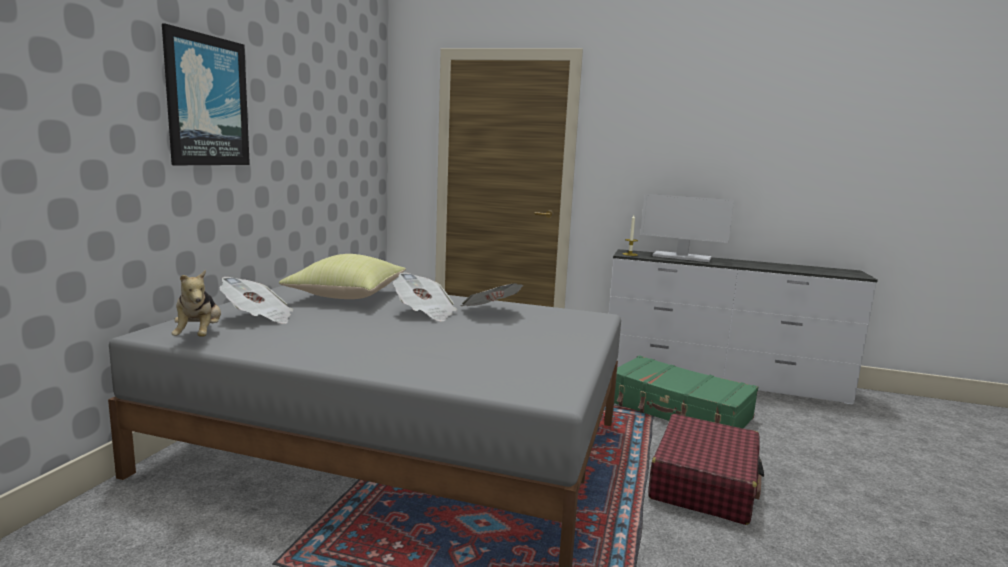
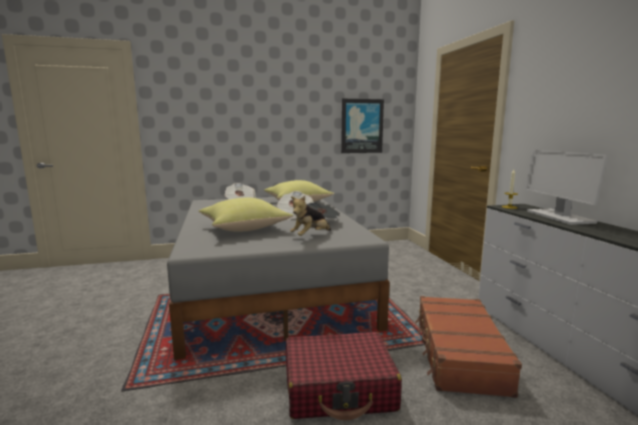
camera: 60 degrees right, 0 degrees up
picture [162,23,250,165] -> picture moved to [341,99,384,153]
plush toy [171,270,221,337] -> plush toy moved to [290,196,331,236]
green suitcase [614,355,758,428] -> brown suitcase [415,296,522,398]
none -> yellow pillow [199,197,293,232]

